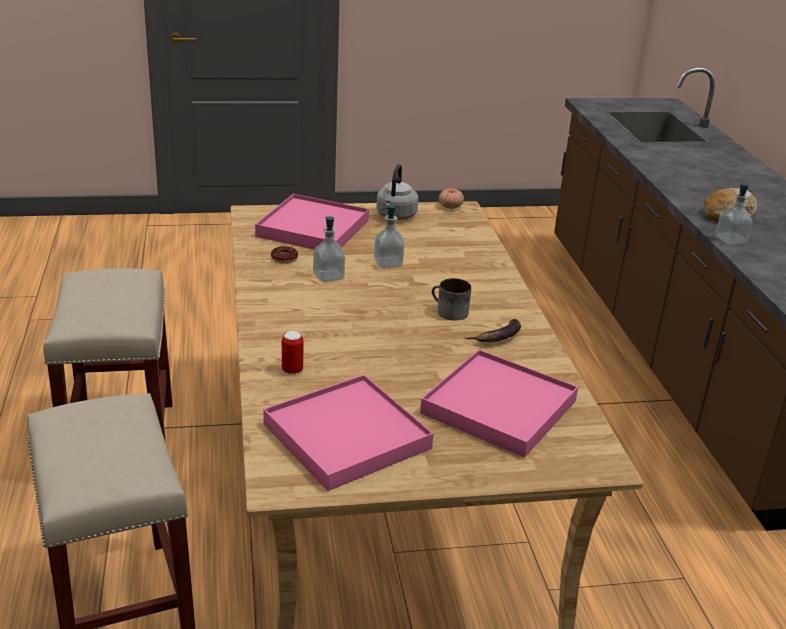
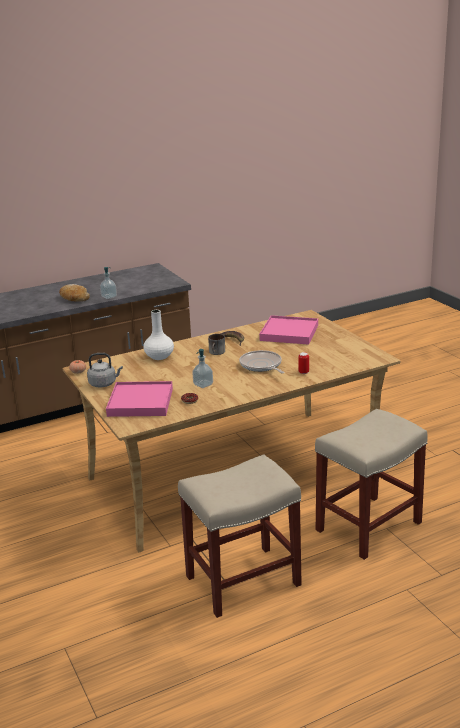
camera: 105 degrees left, 5 degrees down
pink tray [263,375,434,491] -> none
soap dispenser [374,205,405,268] -> none
none -> white vase [144,310,174,360]
none -> frying pan [239,350,284,374]

